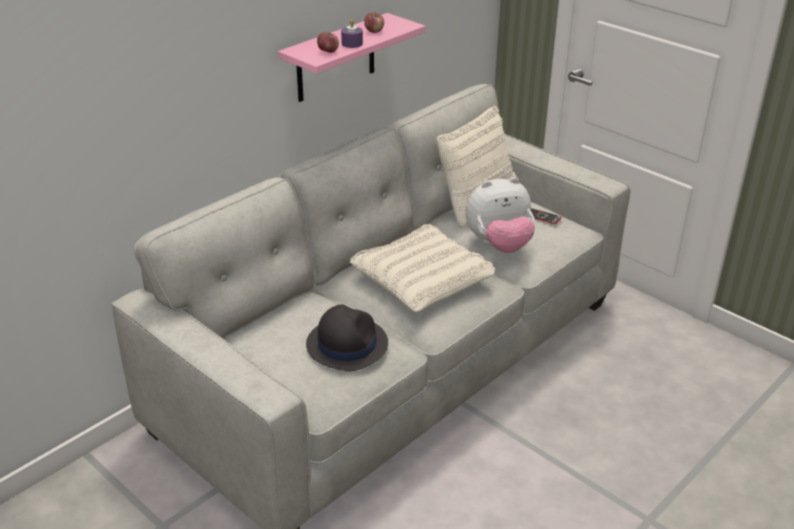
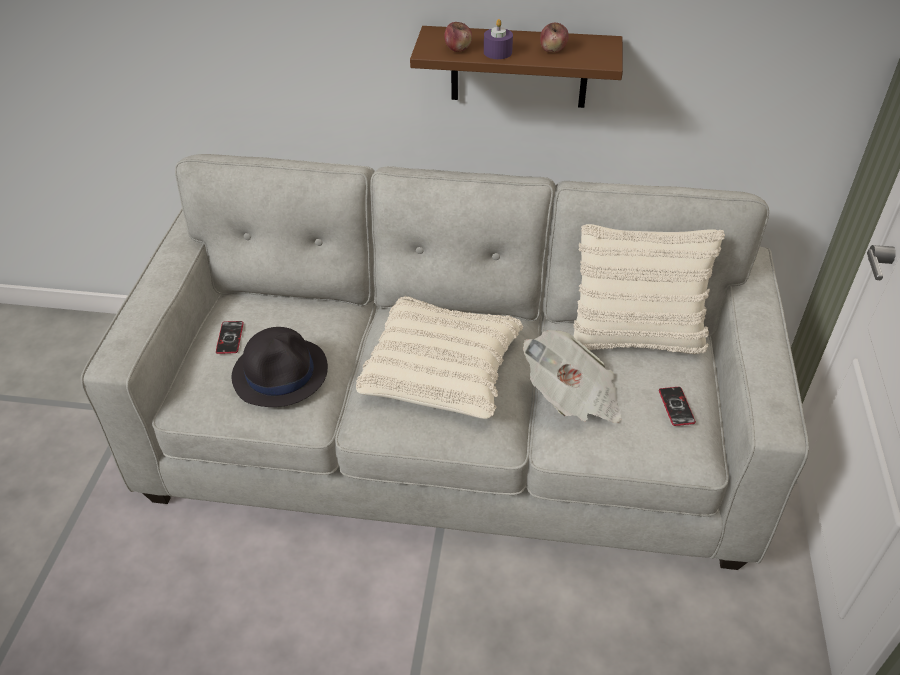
camera: 55 degrees right, 10 degrees up
pink shelf [278,13,426,102] -> brown shelf [410,26,623,108]
plush toy [466,177,535,253] -> newspaper [523,330,622,423]
none -> phone [216,321,244,354]

